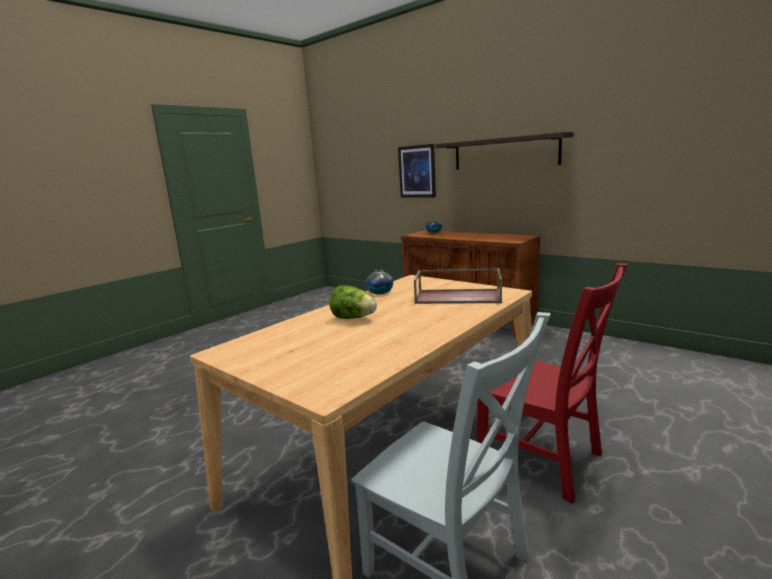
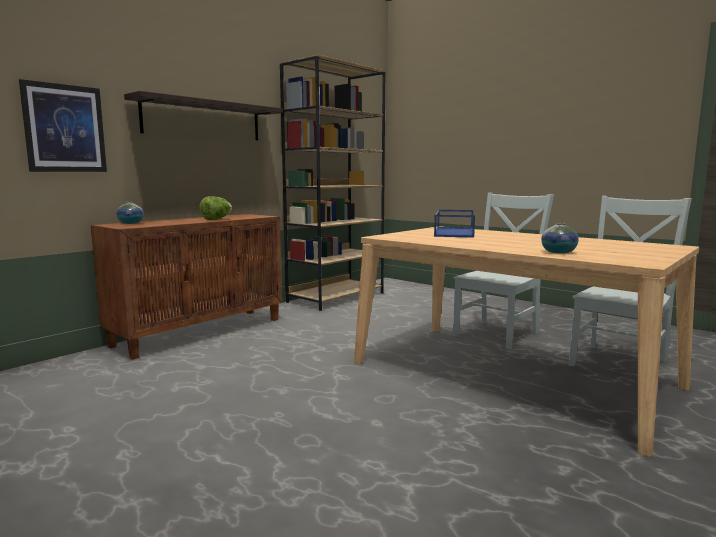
camera: 90 degrees left, 5 degrees down
lettuce [329,285,377,319] -> lettuce moved to [199,196,232,220]
vase [366,269,393,294] -> vase moved to [541,222,579,254]
brown tray [414,268,502,304] -> blue tray [434,210,475,238]
red chair [477,263,627,504] -> grey chair [452,193,554,349]
none -> brown bookcase [280,55,385,311]

